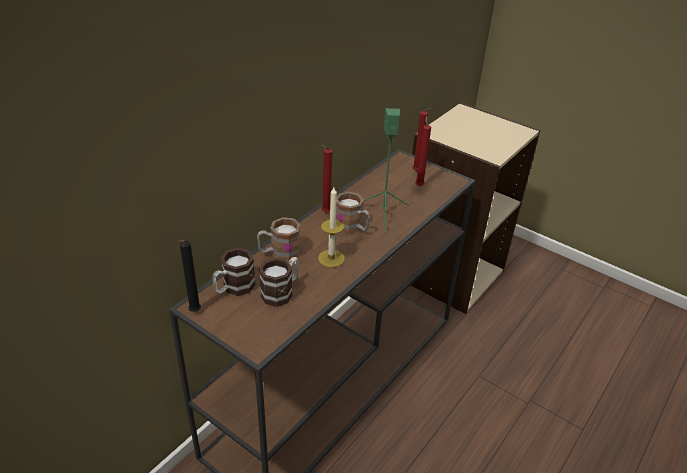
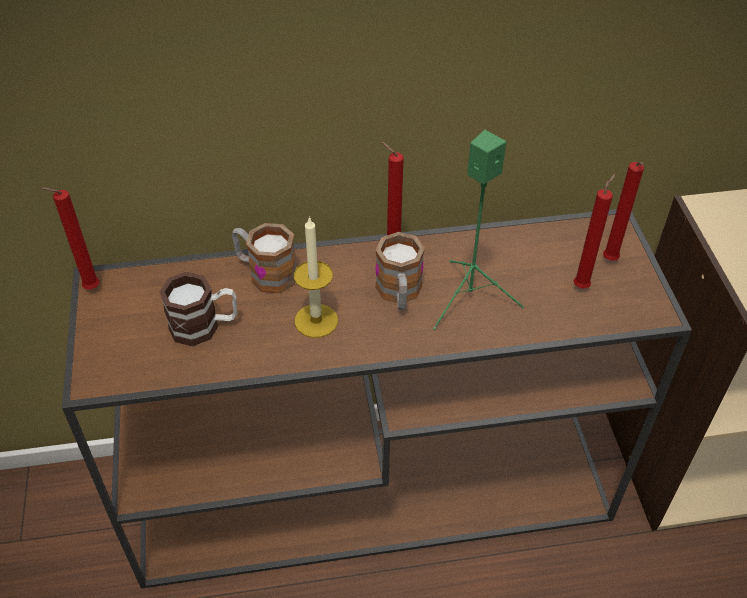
camera: 45 degrees right, 10 degrees up
black candle [178,240,201,312] -> red candle [40,187,99,289]
mug [212,248,255,296] -> none

